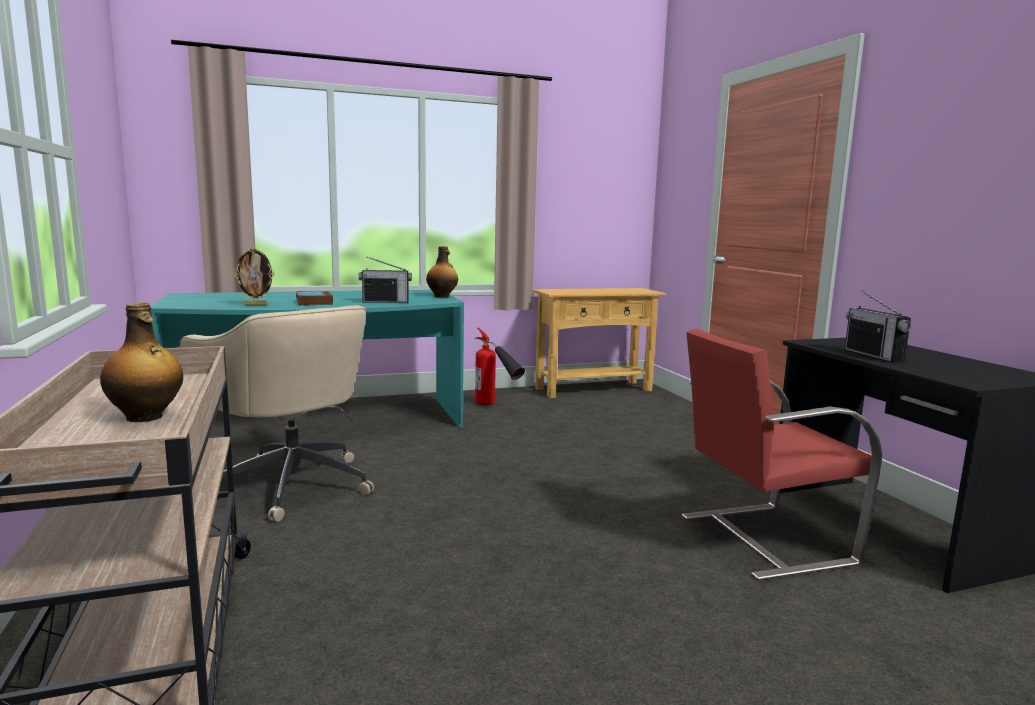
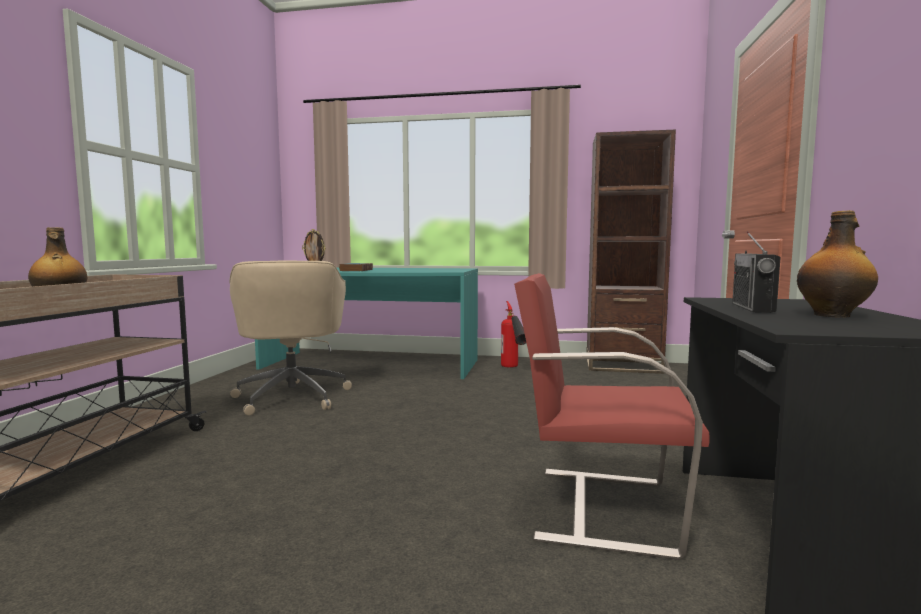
camera: 30 degrees right, 5 degrees down
radio [359,257,412,303] -> none
bottle [426,246,458,297] -> bottle moved to [797,210,878,318]
beige console table [533,288,666,398] -> brown bookcase [586,130,676,374]

